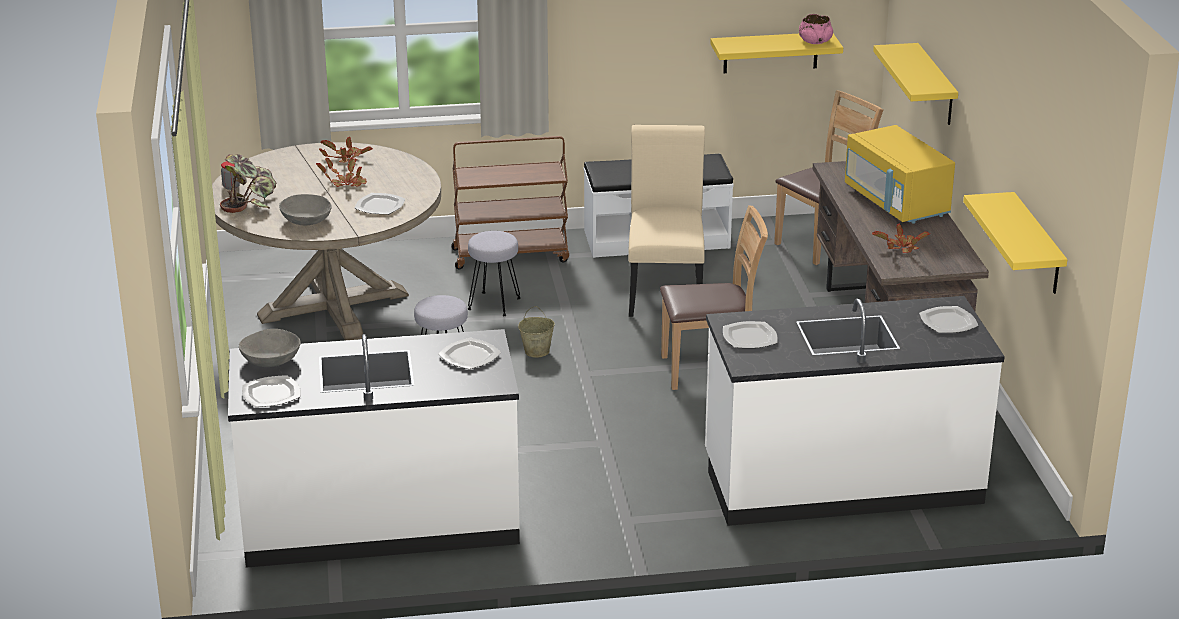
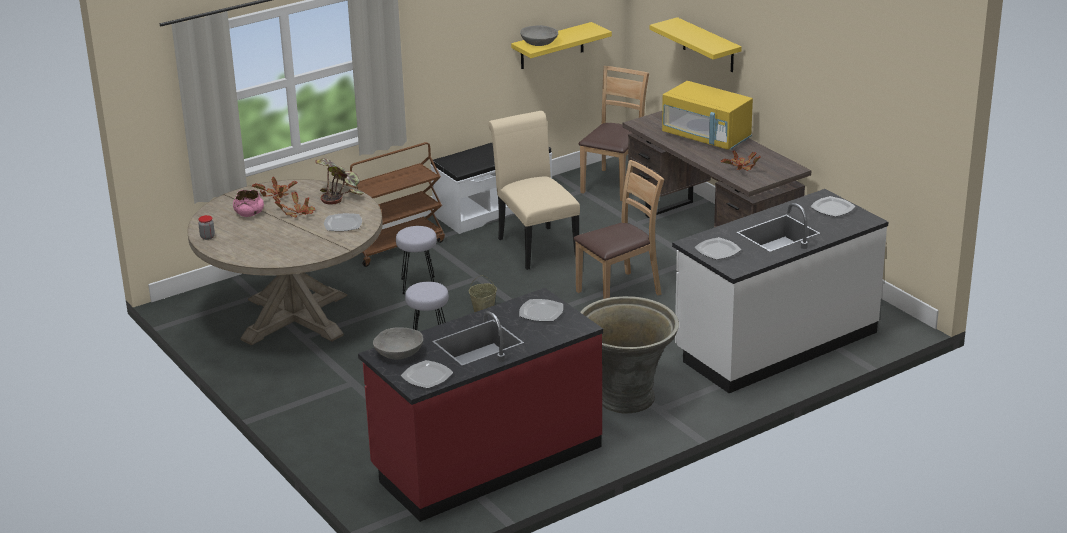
camera: 25 degrees left, 0 degrees up
potted plant [220,154,277,213] -> potted plant moved to [315,158,363,205]
white counter [228,329,520,568] -> red counter [358,288,603,522]
grey bowl [279,194,331,225] -> grey bowl moved to [520,25,558,46]
pink bowl [799,14,833,44] -> pink bowl moved to [233,190,264,217]
yellow shelf [963,192,1067,294] -> none
none -> grey planter [580,296,679,413]

